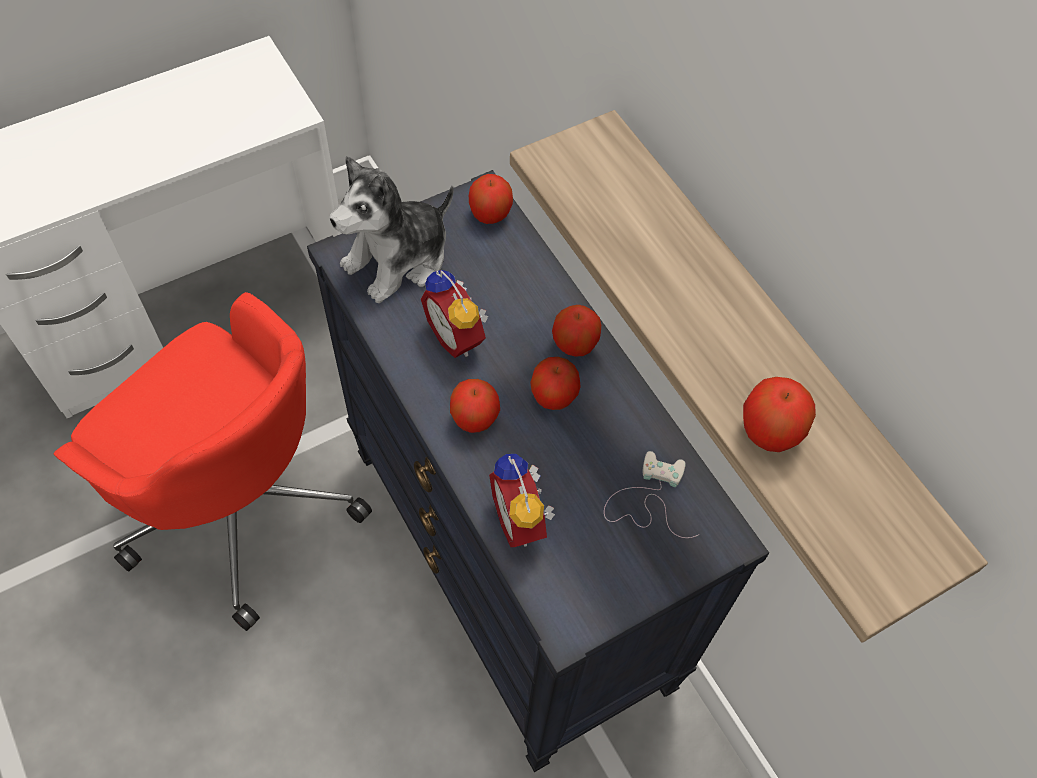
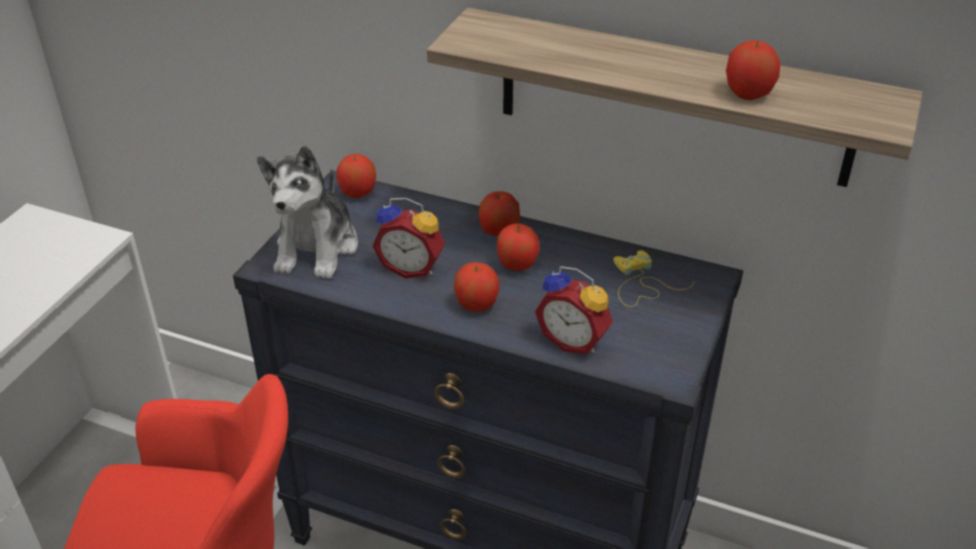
camera: 35 degrees left, 20 degrees down
white game controller [604,451,699,538] -> yellow game controller [613,250,694,307]

